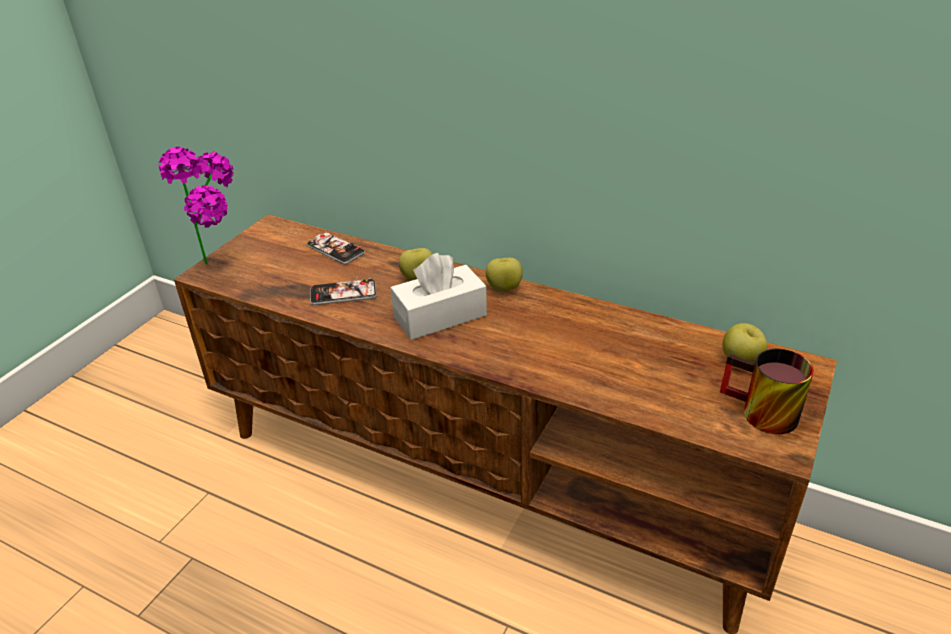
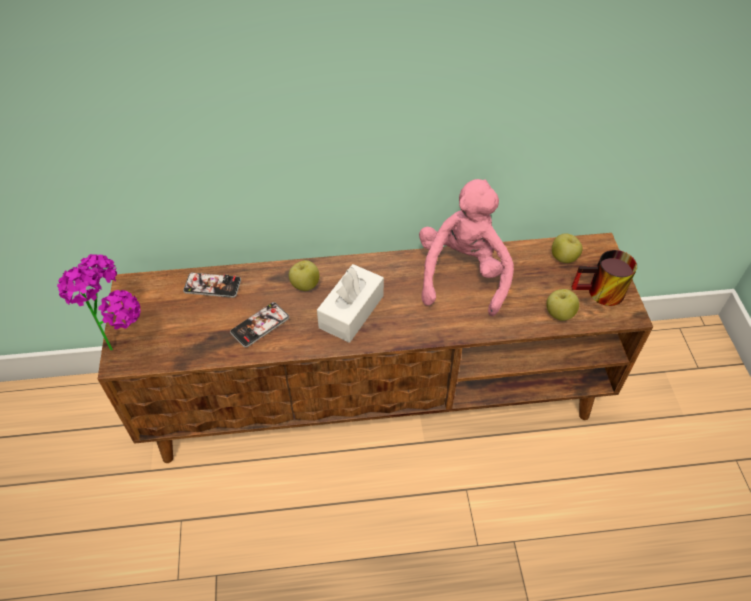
camera: 35 degrees left, 15 degrees up
apple [486,258,523,292] -> apple moved to [546,289,579,321]
none -> pink plush toy [419,179,514,316]

